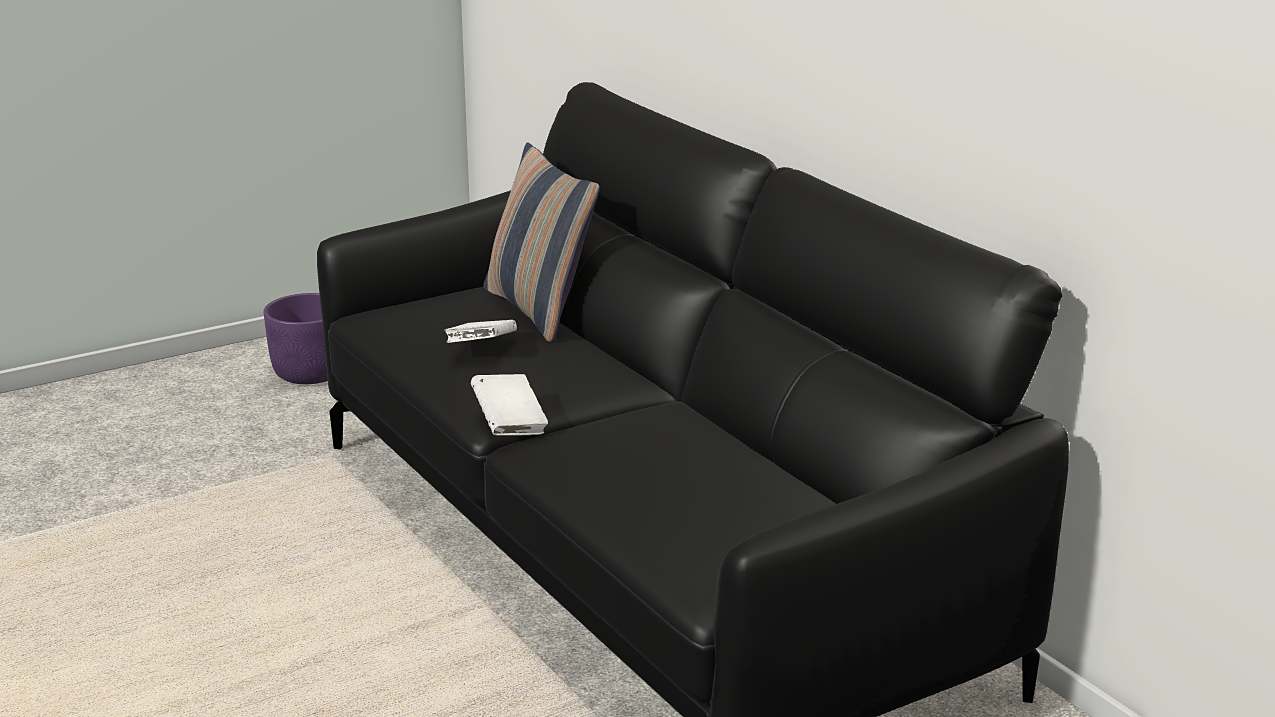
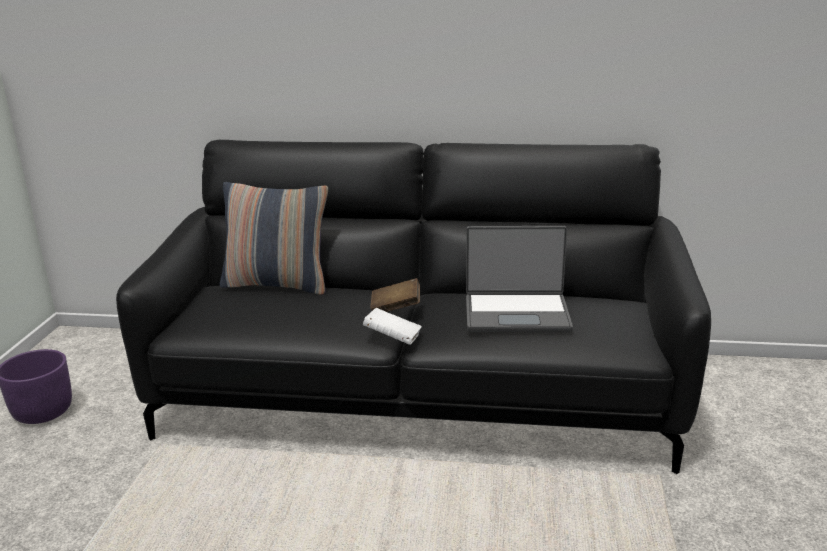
camera: 50 degrees left, 0 degrees up
white book [444,320,517,343] -> none
none -> brown book [370,278,420,312]
none -> laptop [466,226,573,332]

